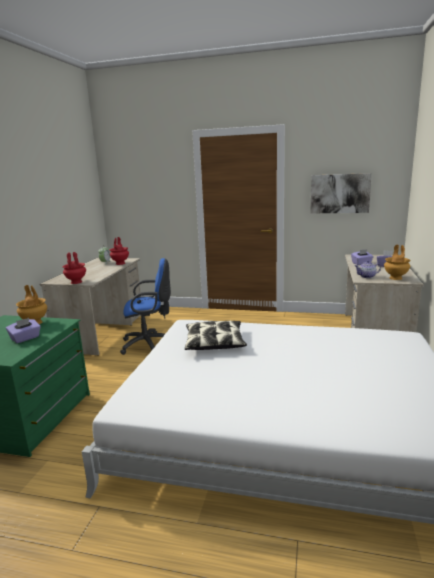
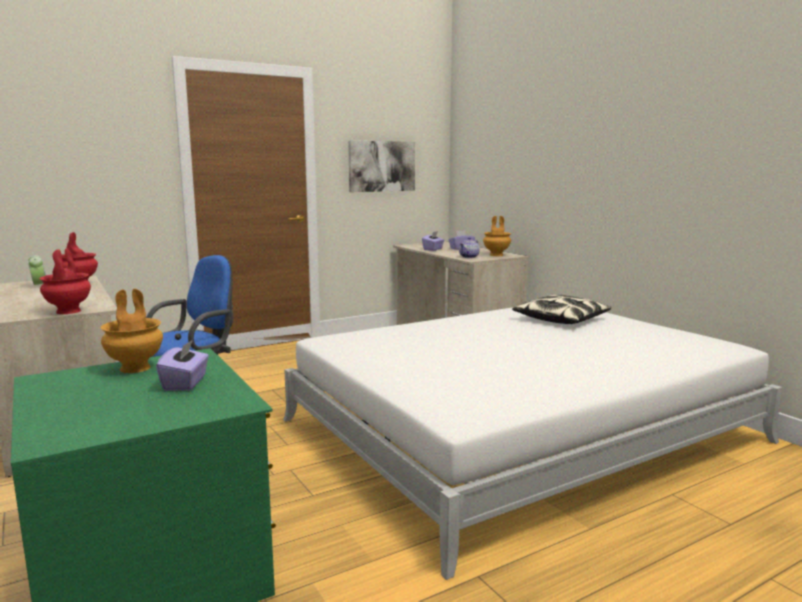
camera: 45 degrees left, 5 degrees down
pillow [185,321,247,350] -> pillow moved to [512,295,611,324]

